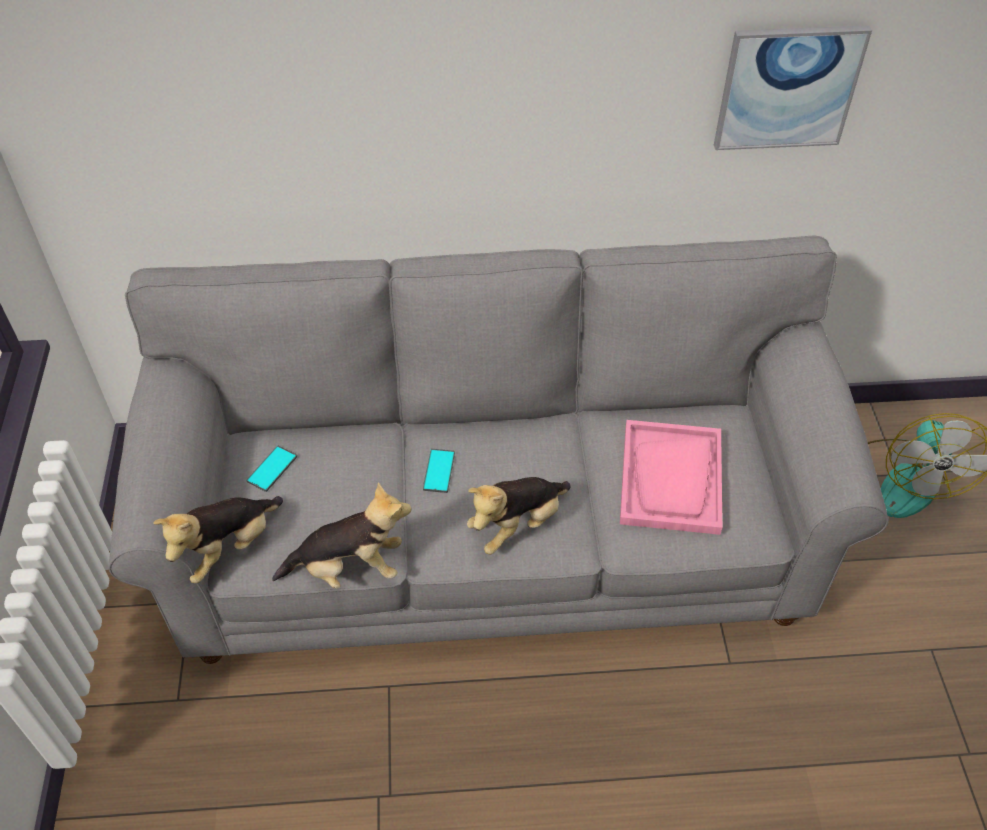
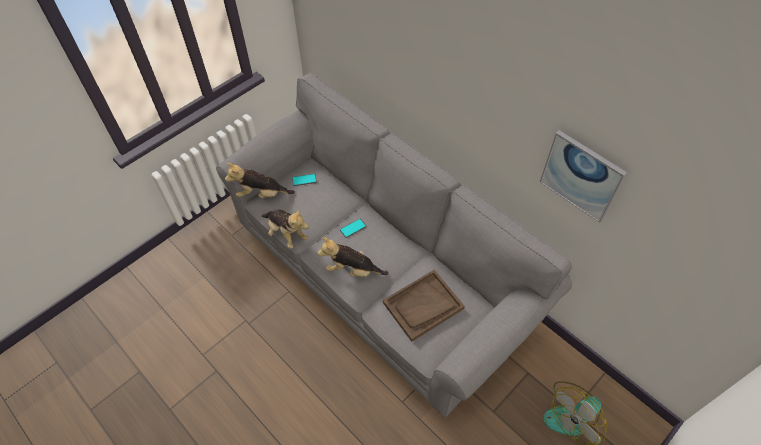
camera: 50 degrees right, 5 degrees up
pink tray [620,420,722,535] -> brown tray [383,269,465,342]

